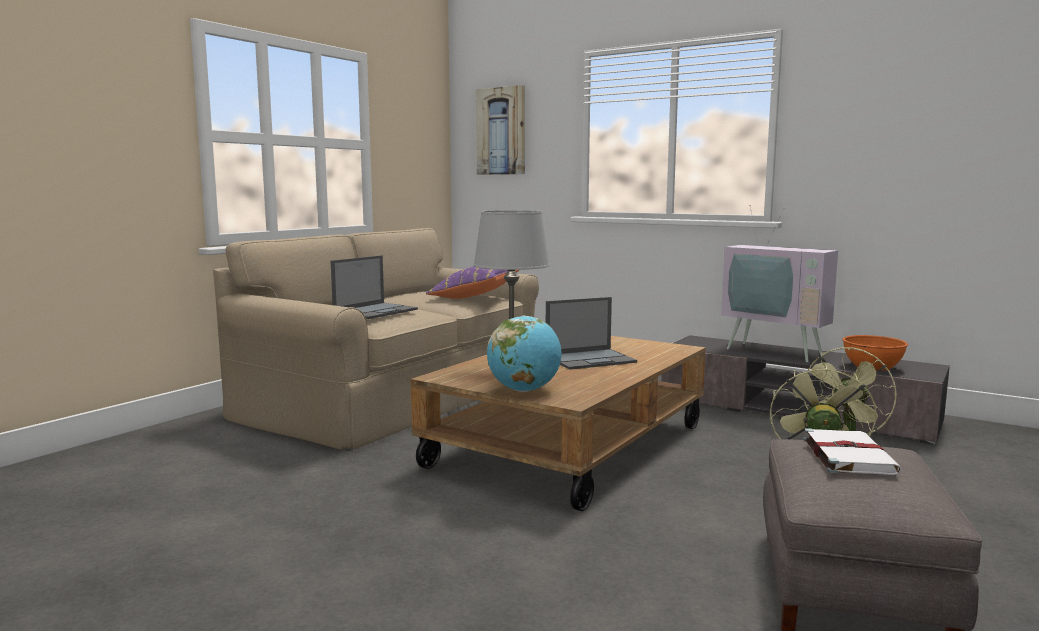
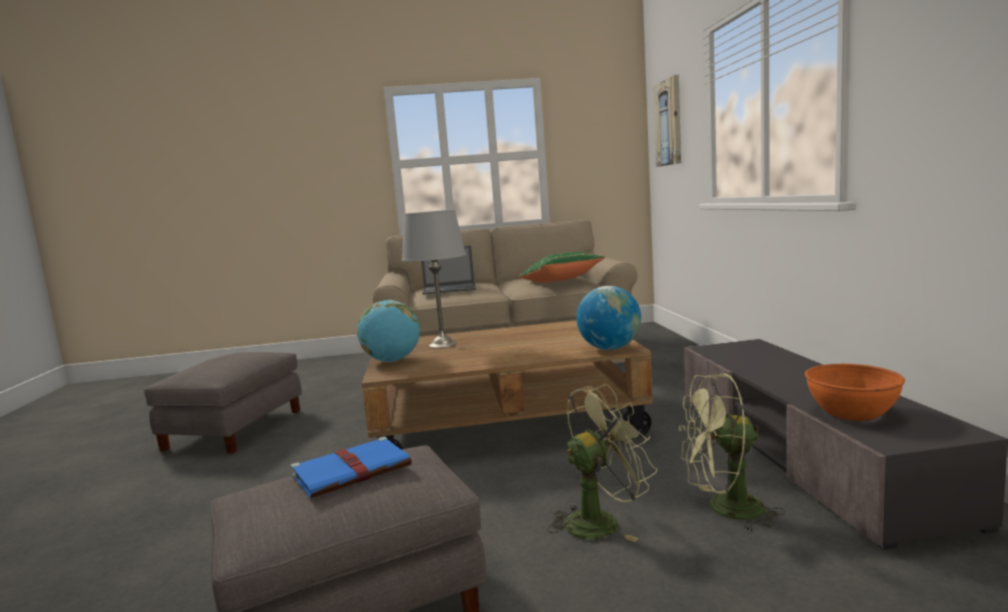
camera: 50 degrees right, 0 degrees up
purple pillow [426,266,519,299] -> green pillow [518,252,605,283]
laptop [546,297,637,370] -> none
television [721,205,838,362] -> none
white book [803,428,901,475] -> blue book [290,437,412,498]
none -> grey ottoman [143,352,302,454]
none -> globe [576,286,641,350]

